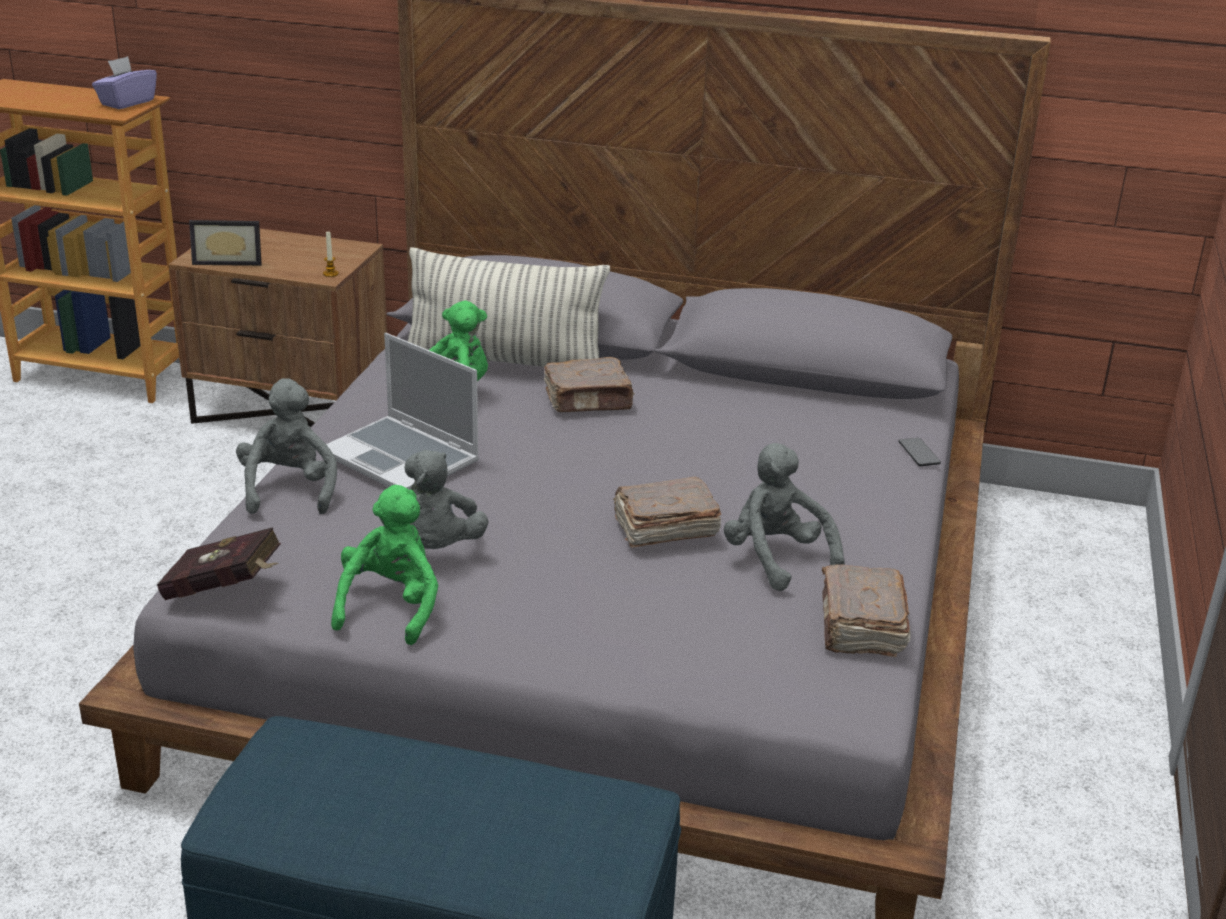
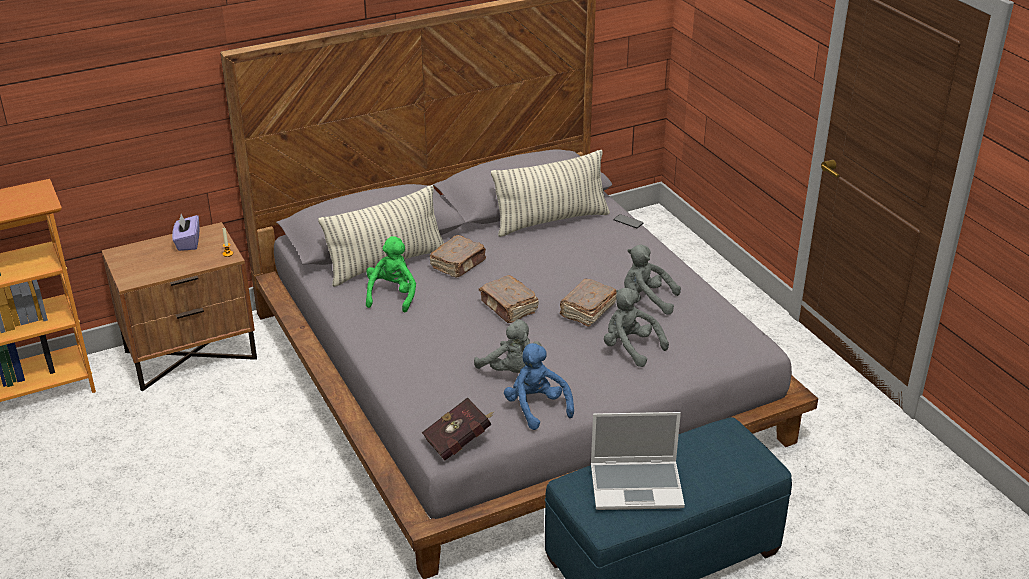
camera: 40 degrees left, 5 degrees up
purple tissue box [92,56,157,109] -> purple tissue box moved to [172,214,200,251]
picture frame [189,220,262,266] -> none
grey plush toy [236,378,337,514] -> grey plush toy moved to [604,288,669,367]
laptop [326,333,479,488] -> laptop moved to [591,412,685,510]
green plush toy [331,485,438,645] -> blue plush toy [504,343,574,430]
brown book [822,564,911,657] -> brown book moved to [479,275,539,323]
none -> pillow [491,150,610,237]

